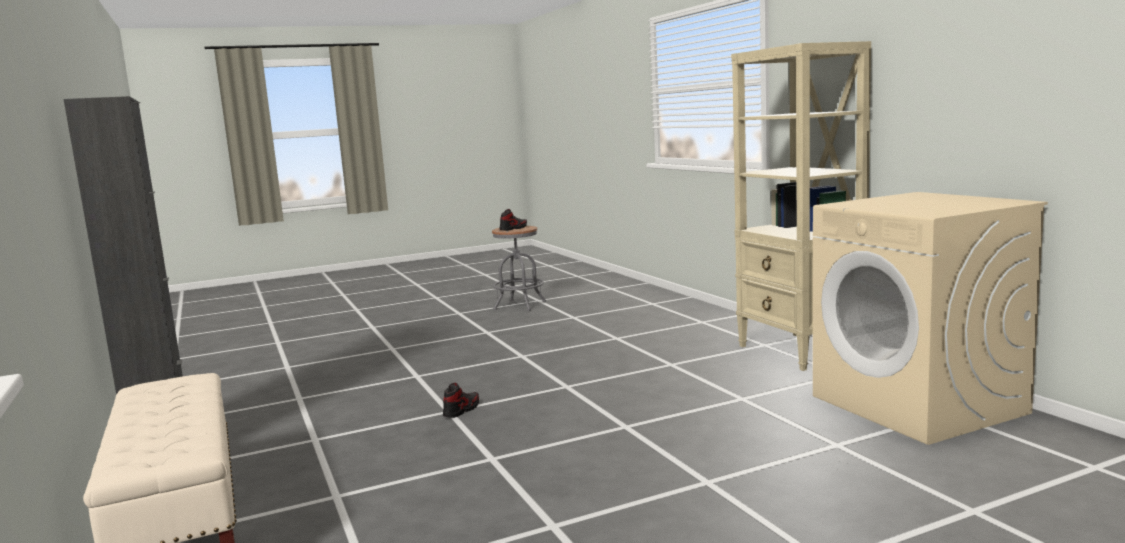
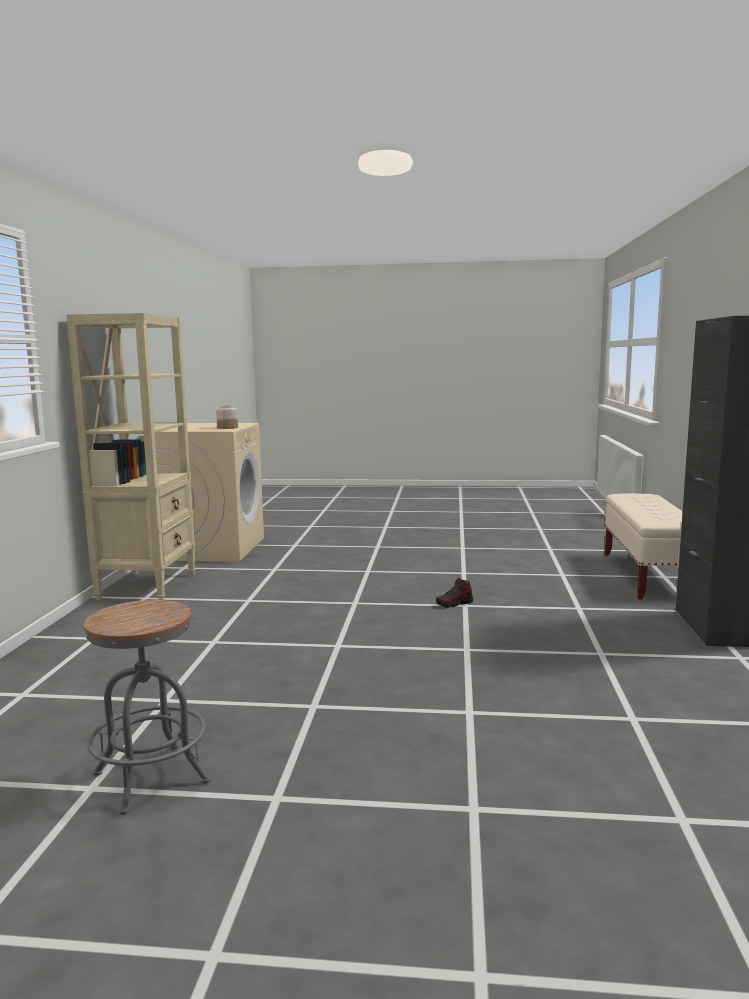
camera: 150 degrees left, 0 degrees up
shoe [499,209,527,231] -> none
none -> jar [216,405,238,429]

